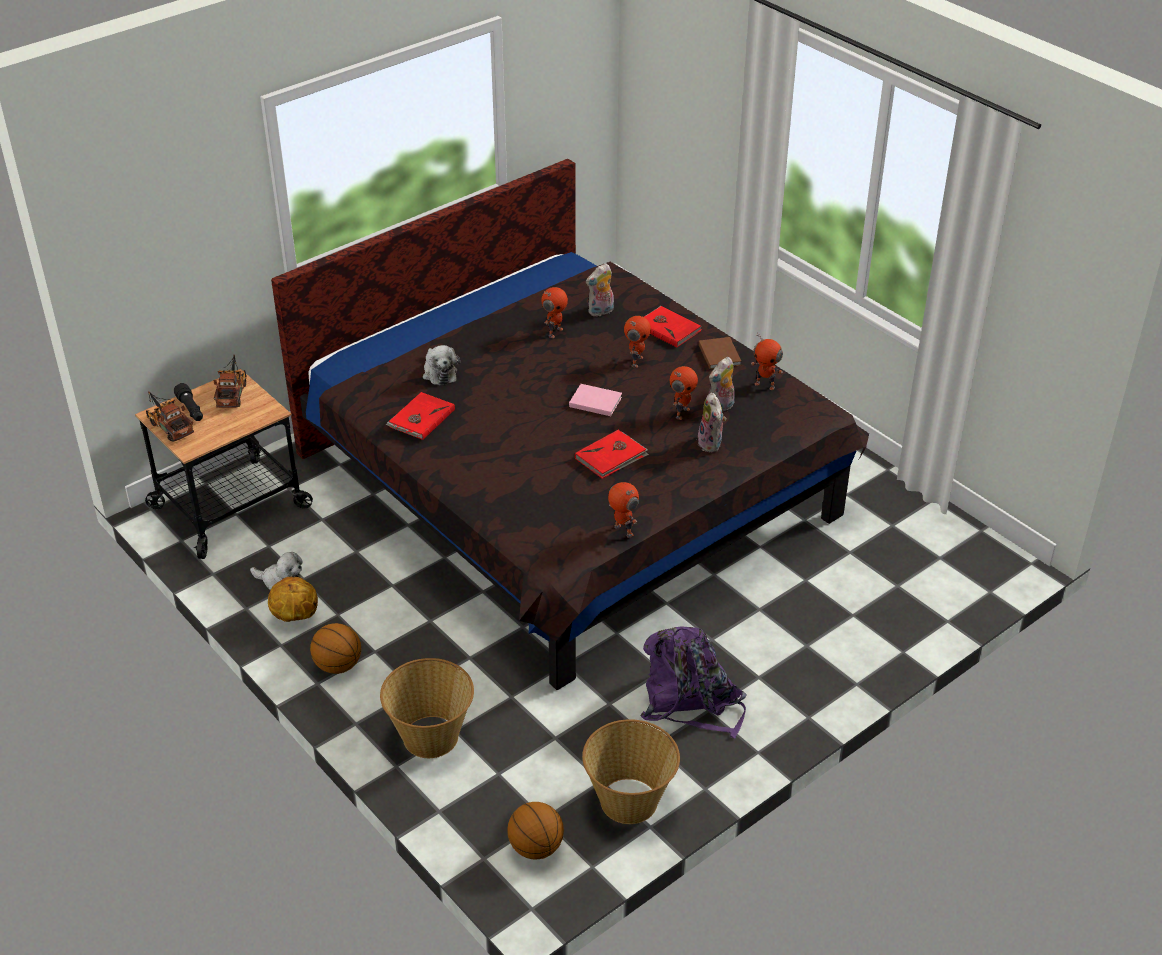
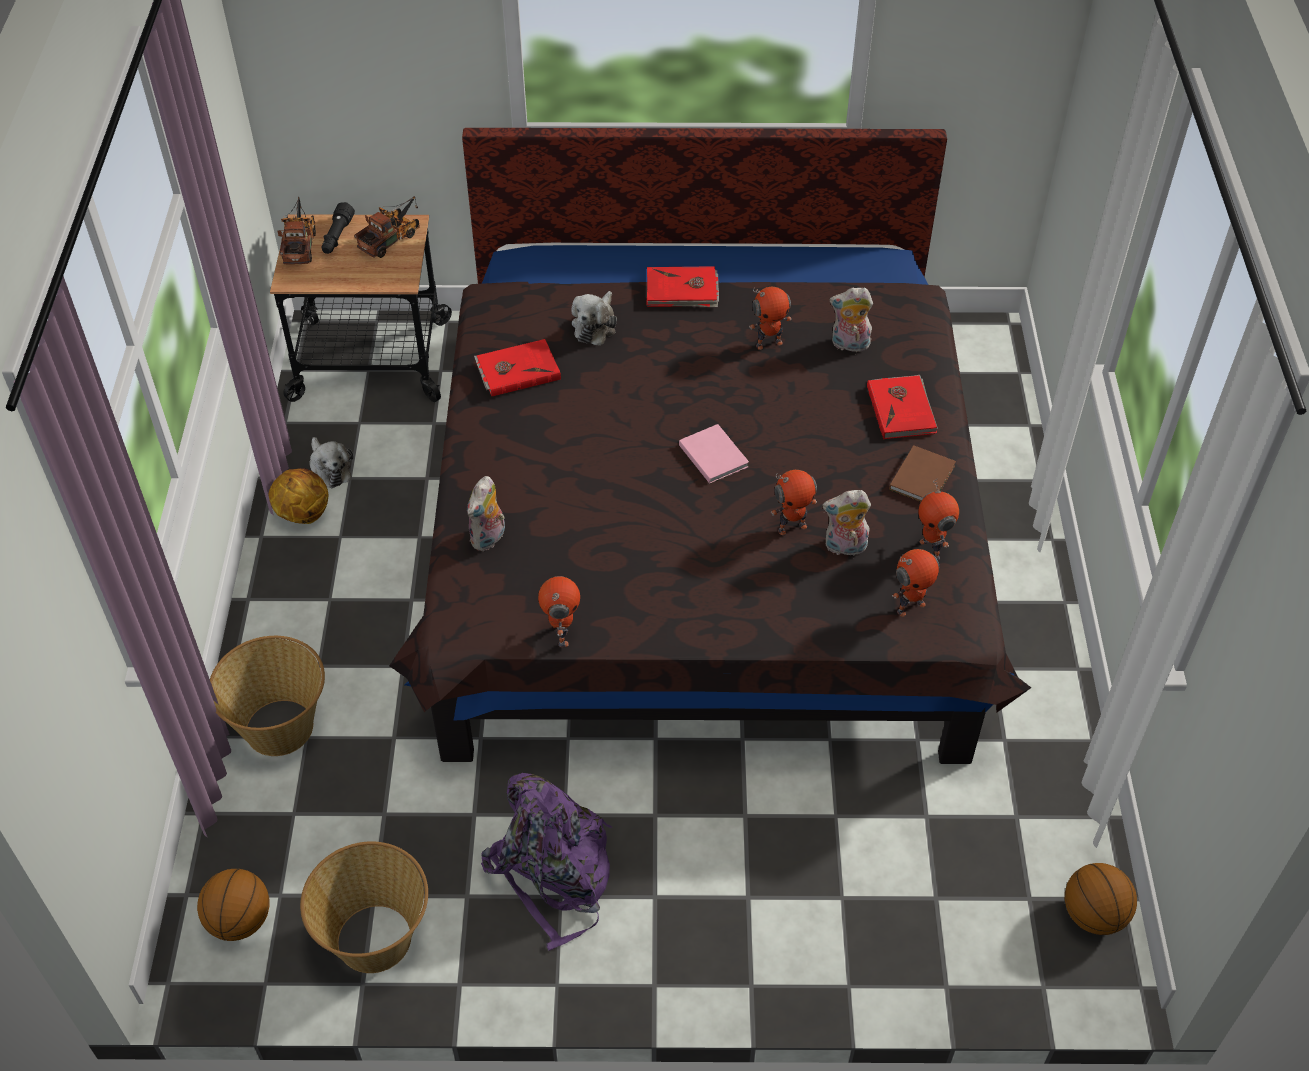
camera: 40 degrees right, 10 degrees up
basketball [310,623,361,674] -> basketball moved to [1065,863,1137,935]
red book [575,430,649,479] -> red book moved to [646,267,719,307]
toy robot [624,316,651,368] -> toy robot moved to [892,549,939,617]
plush toy [698,392,726,453] -> plush toy moved to [467,476,505,551]

